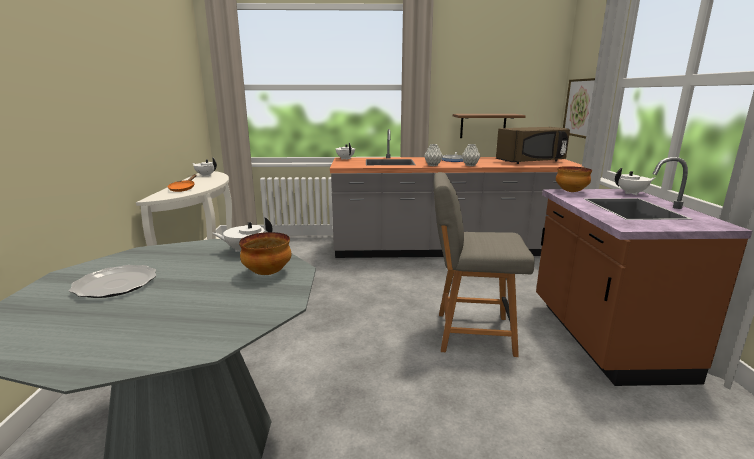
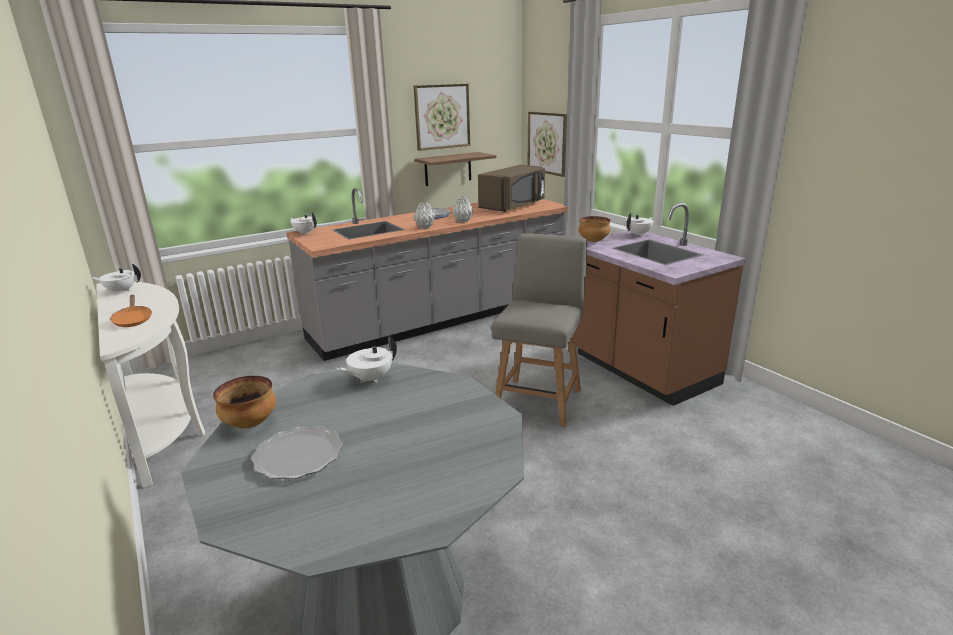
camera: 30 degrees left, 5 degrees up
bowl [239,232,291,275] -> bowl moved to [213,376,276,429]
grey chair [434,172,535,357] -> grey chair turned 135 degrees clockwise [491,234,587,427]
none -> picture [414,84,470,151]

